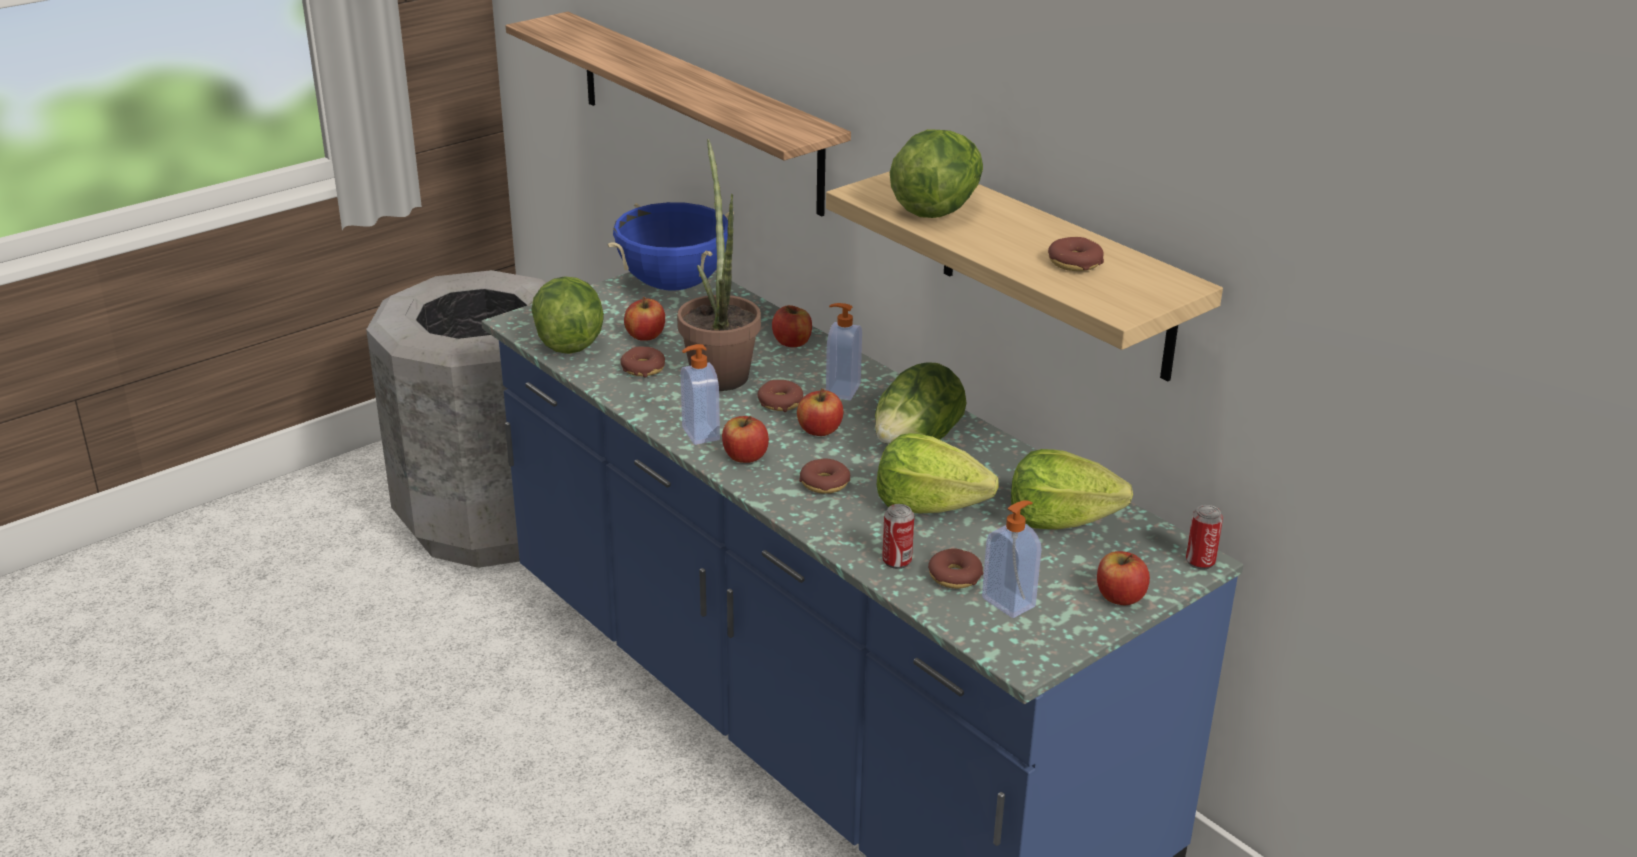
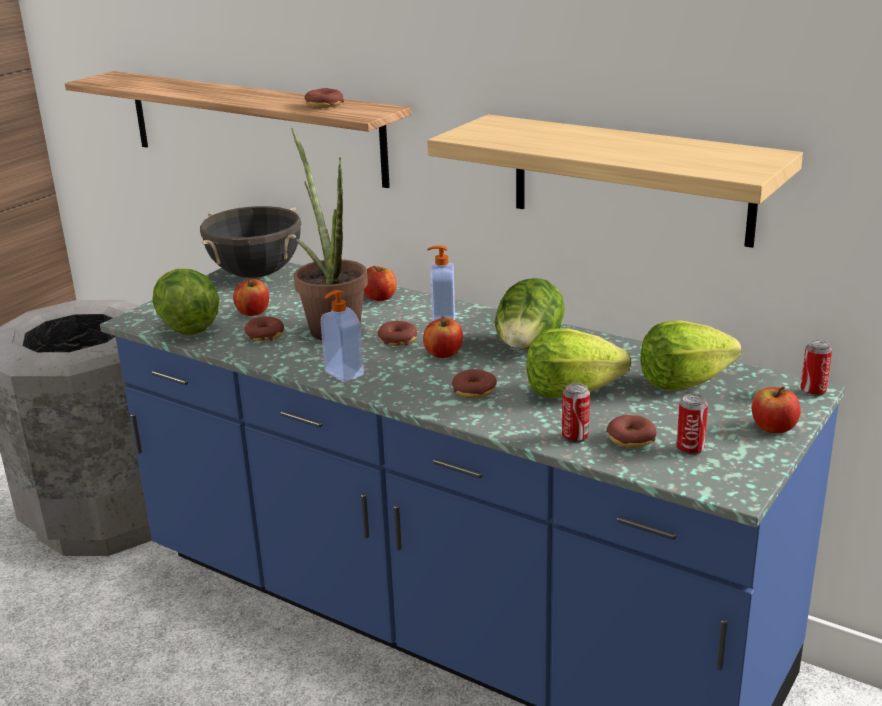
camera: 15 degrees left, 5 degrees down
blue cooking pot [607,202,734,291] -> black cooking pot [200,206,302,278]
apple [722,416,769,463] -> none
lettuce [890,129,983,218] -> none
soap dispenser [982,501,1041,618] -> can [676,394,708,455]
donut [1048,237,1104,271] -> donut moved to [304,88,344,108]

